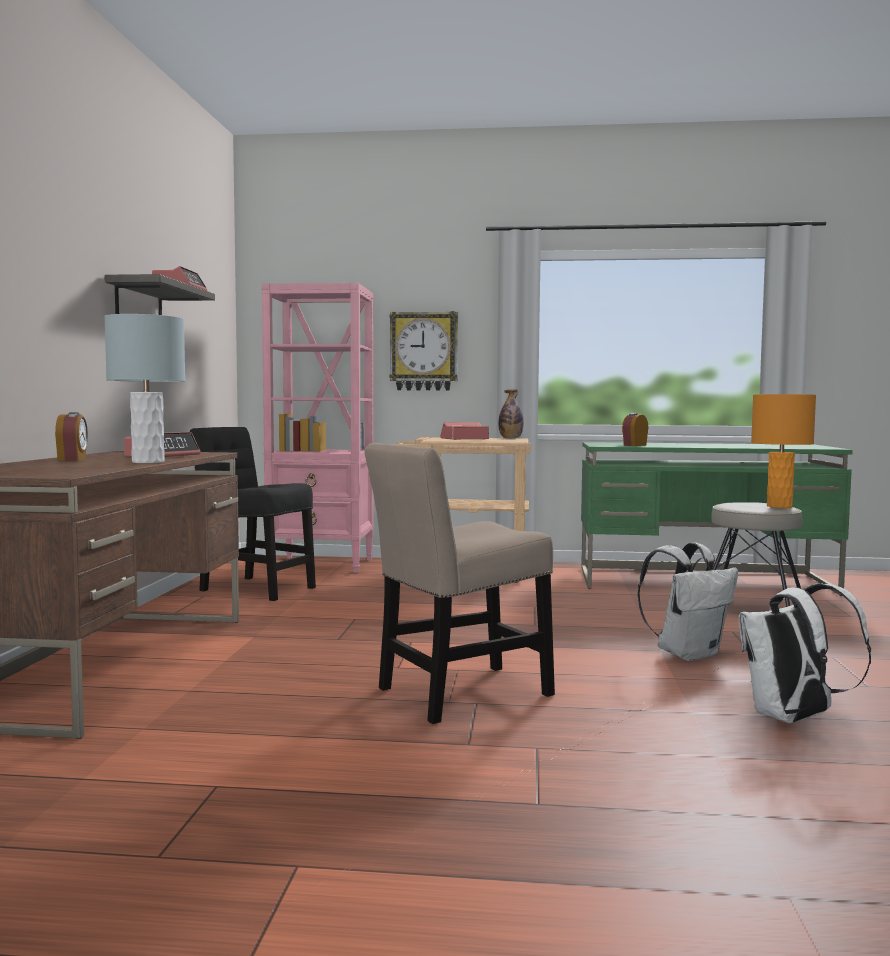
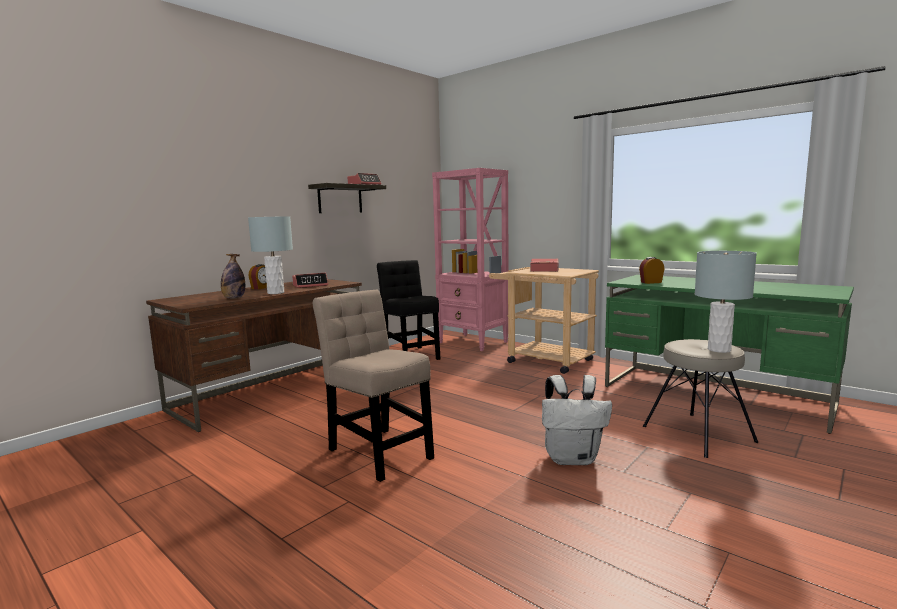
camera: 35 degrees right, 5 degrees up
beige chair [365,443,555,724] -> beige chair turned 45 degrees clockwise [313,290,434,482]
wall clock [389,311,458,391] -> none
bottle [499,389,524,439] -> bottle moved to [221,254,245,298]
white backpack [739,583,871,723] -> none
orange table lamp [751,394,816,508] -> grey table lamp [695,251,757,353]

